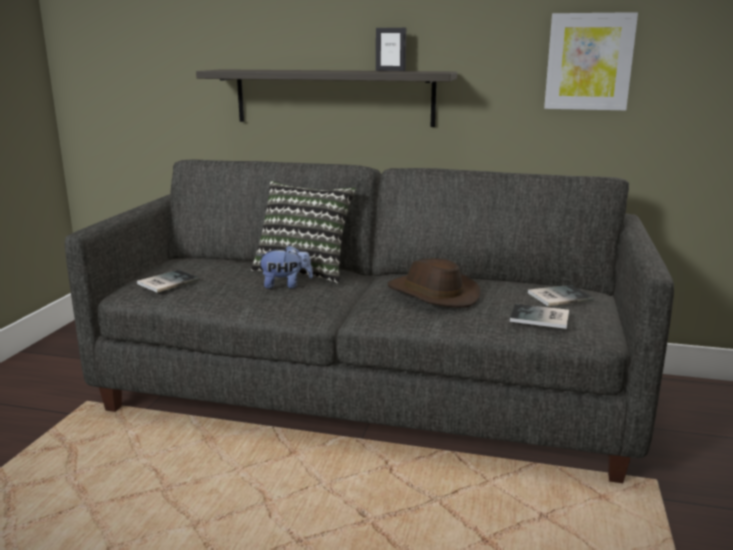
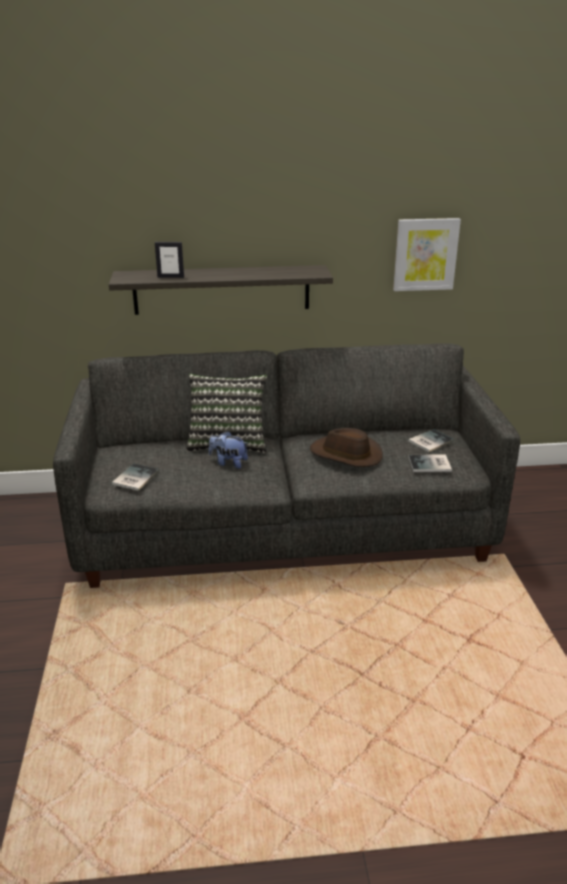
camera: 20 degrees left, 10 degrees up
plush toy [257,245,313,289] -> plush toy turned 135 degrees counterclockwise [209,431,249,469]
picture frame [376,28,406,71] -> picture frame moved to [155,242,184,278]

